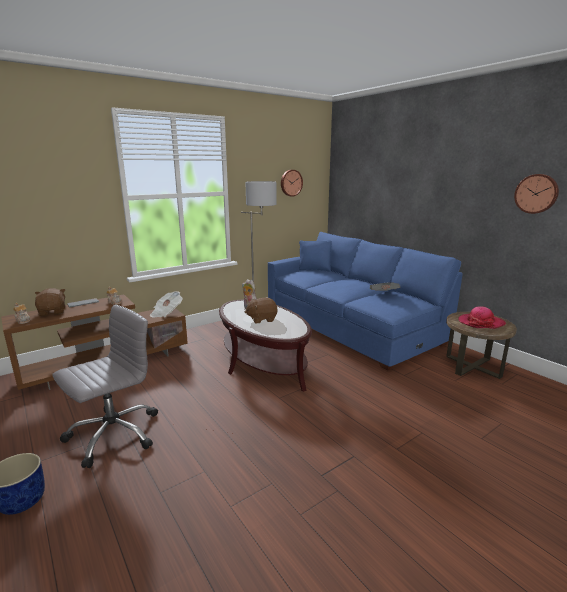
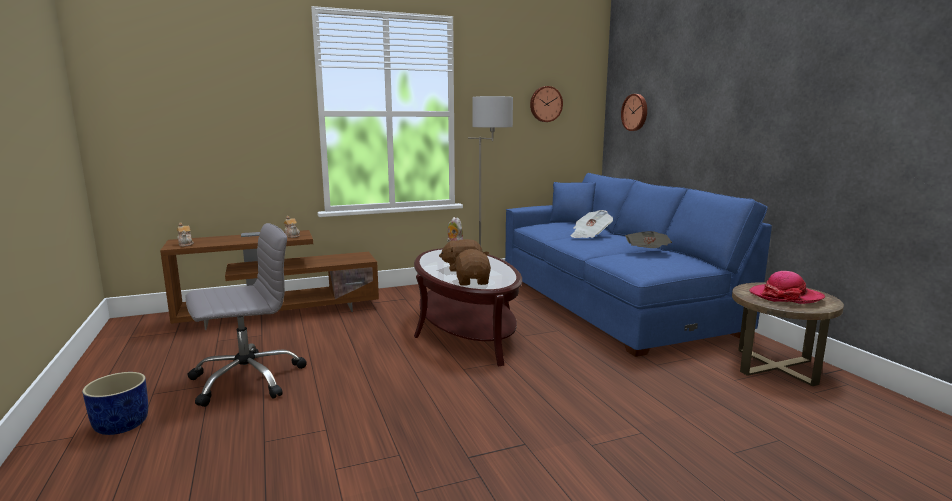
camera: 15 degrees right, 5 degrees down
brown plush toy [35,288,65,316] -> brown plush toy moved to [453,249,491,286]
newspaper [149,291,183,317] -> newspaper moved to [571,210,613,238]
wall clock [514,174,559,214] -> wall clock moved to [621,94,647,131]

